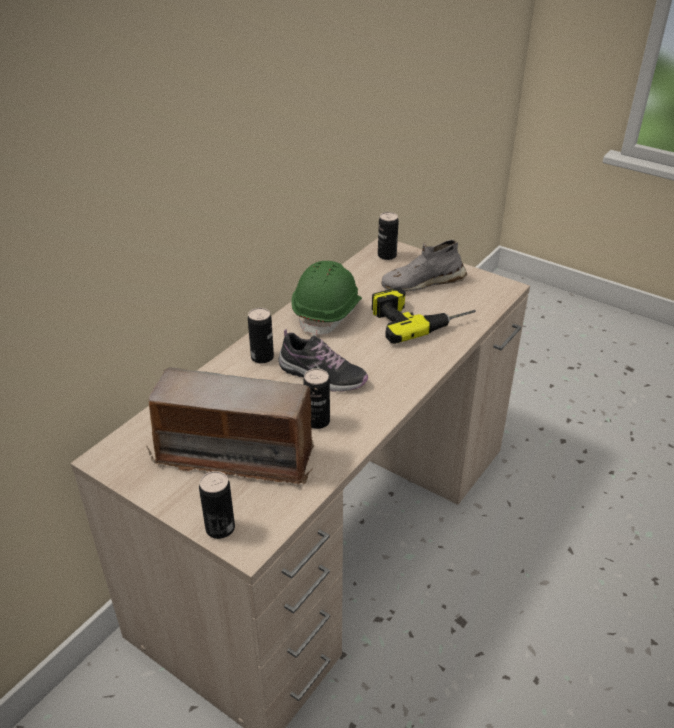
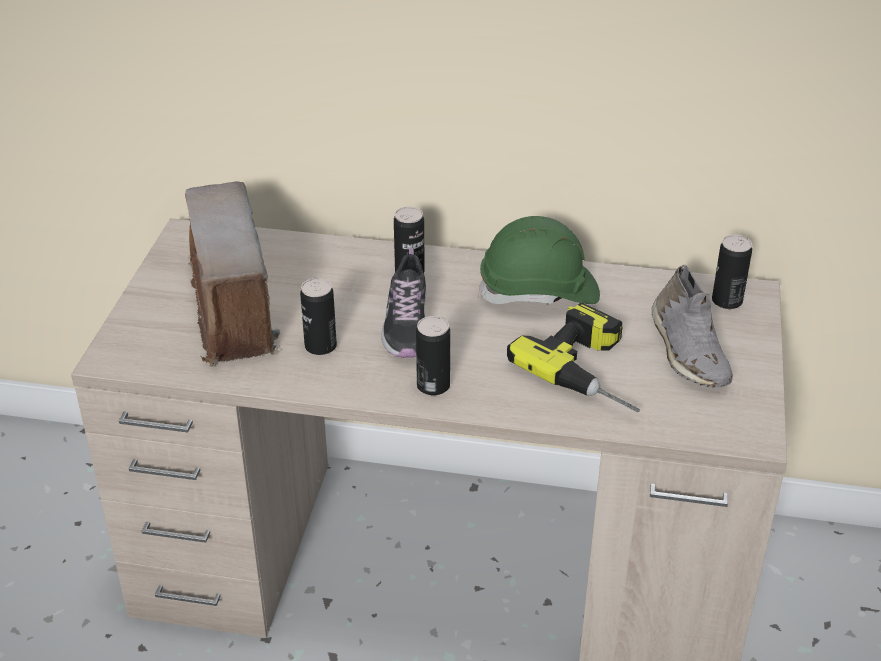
camera: 65 degrees right, 0 degrees up
can [199,471,235,539] -> can moved to [416,316,450,396]
grey shoe [381,240,467,291] -> grey shoe turned 150 degrees counterclockwise [652,264,733,388]

